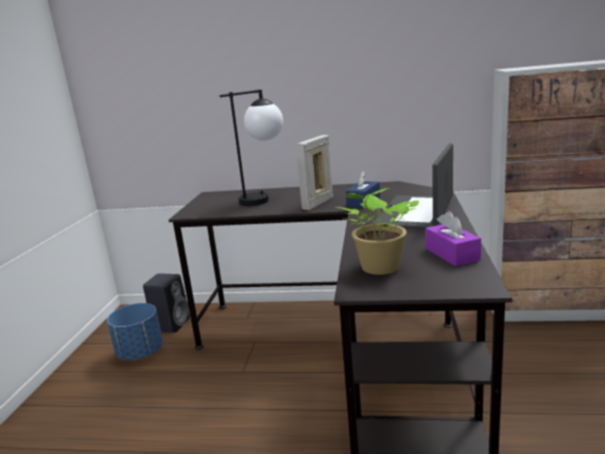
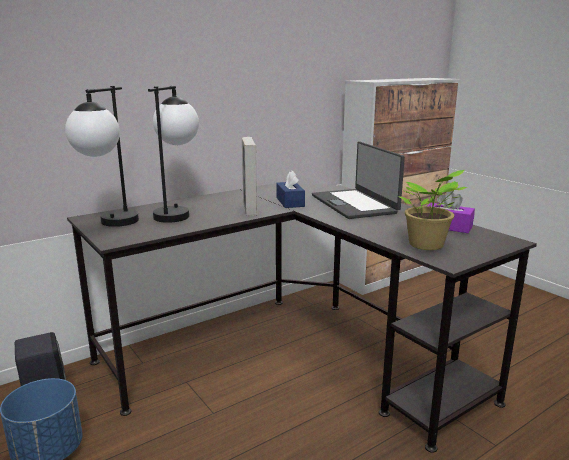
camera: 45 degrees left, 0 degrees up
none -> table lamp [65,86,139,227]

